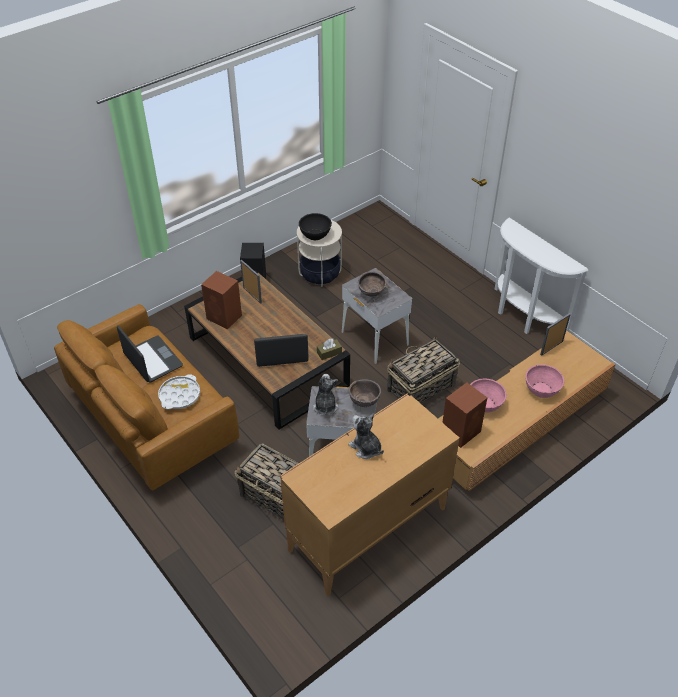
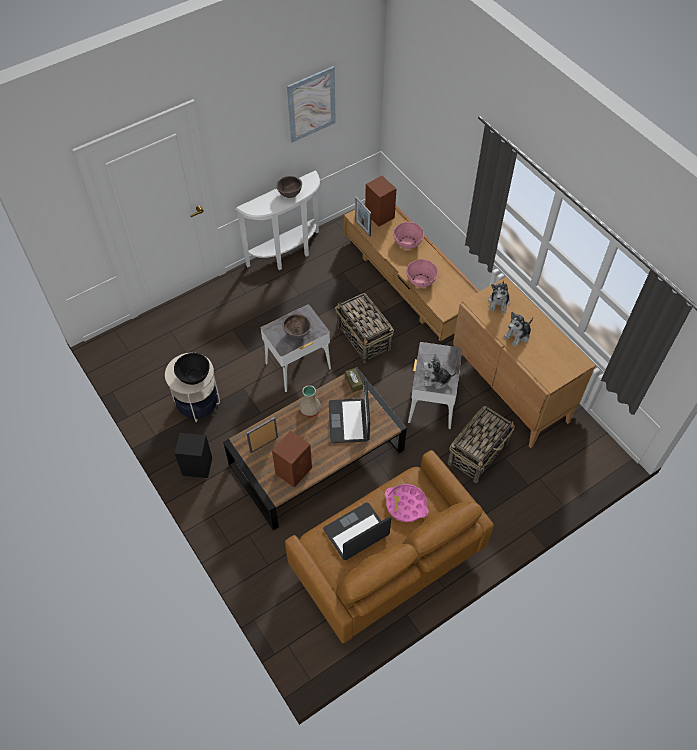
camera: 85 degrees left, 10 degrees up
white tray [158,374,200,410] -> pink tray [385,484,429,522]
brown bowl [349,379,381,407] -> brown bowl moved to [276,176,302,198]
brown speaker [442,382,487,448] -> brown speaker moved to [365,176,397,226]
none -> picture [287,66,336,142]
none -> beige vase [299,385,321,417]
none -> plush toy [488,280,510,313]

